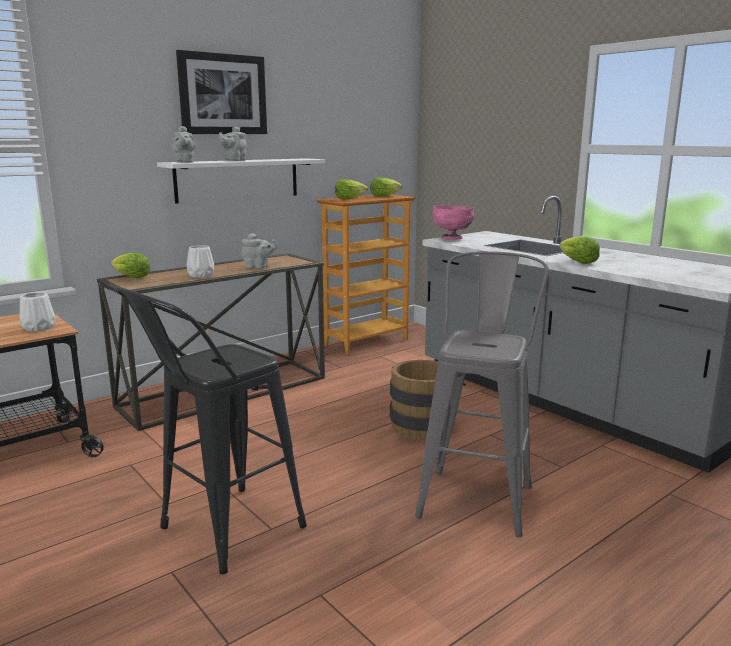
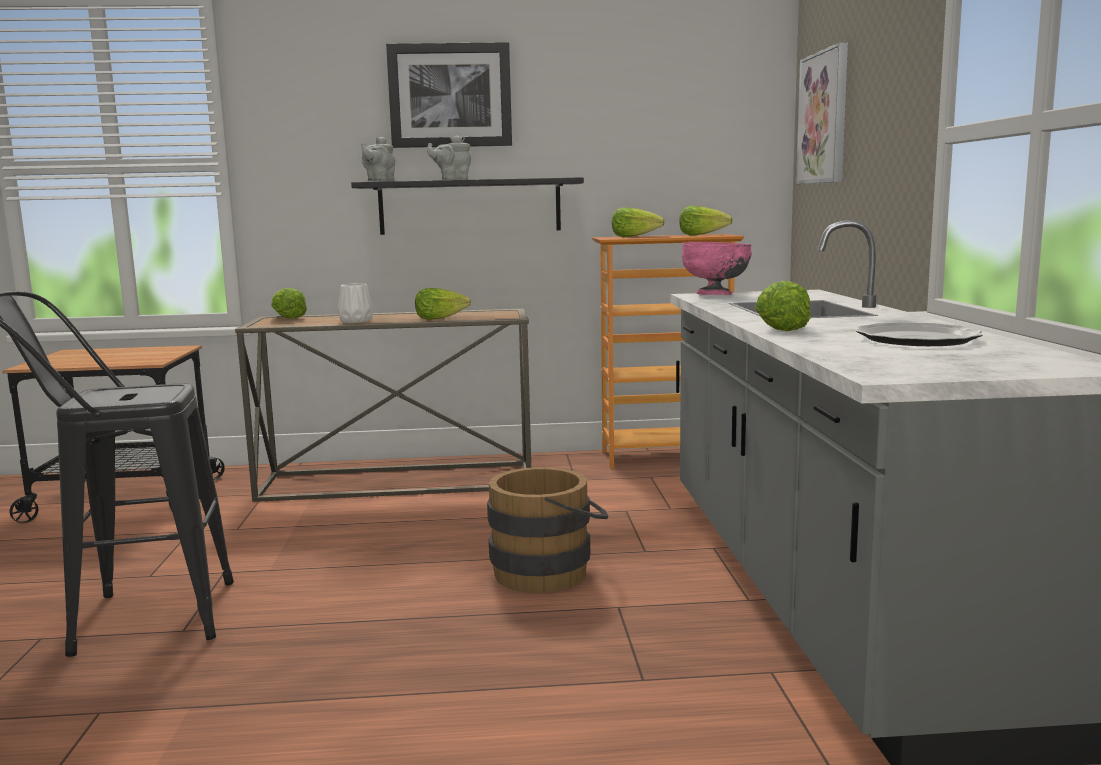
camera: 35 degrees right, 5 degrees down
white vase [20,292,56,332] -> none
white shelf [157,158,325,204] -> black shelf [351,177,584,235]
grey teapot [241,233,278,268] -> lettuce [415,288,471,320]
grey stool [415,251,549,537] -> none
none -> picture [796,42,848,184]
none -> plate [856,322,983,346]

